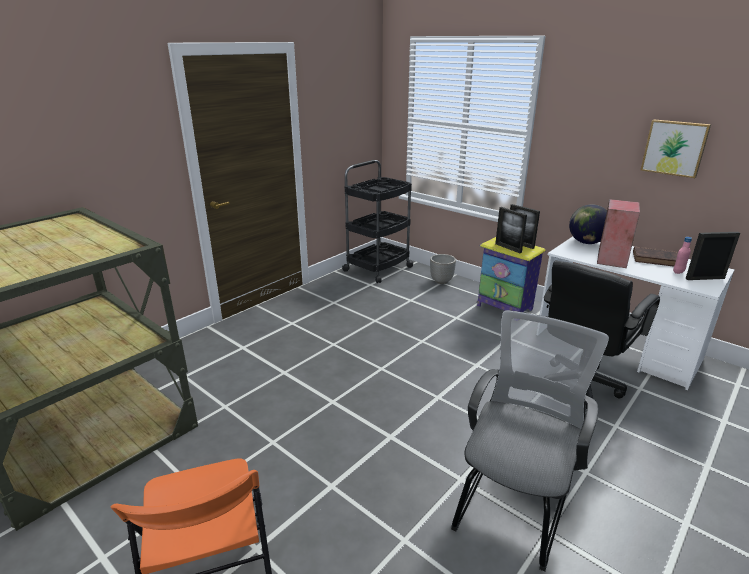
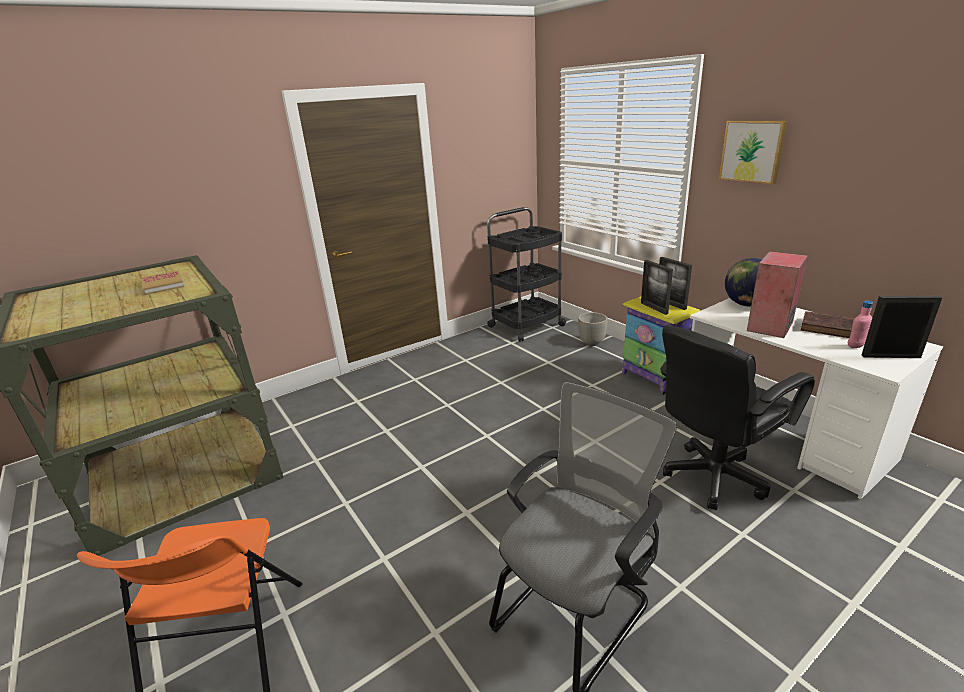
camera: 15 degrees right, 0 degrees up
picture [640,120,711,178] -> picture moved to [719,120,788,184]
none -> book [141,270,184,295]

